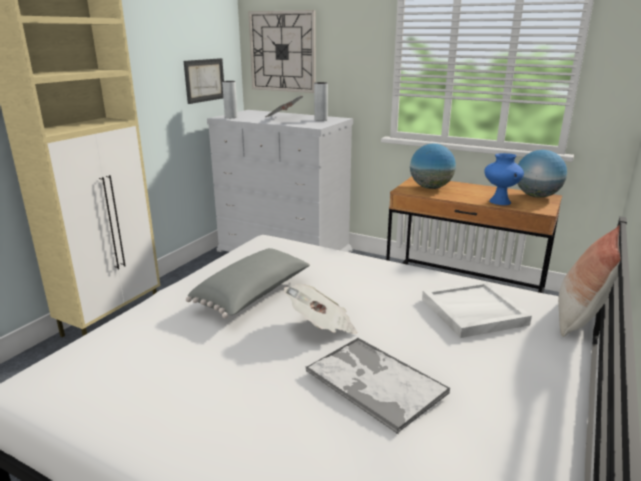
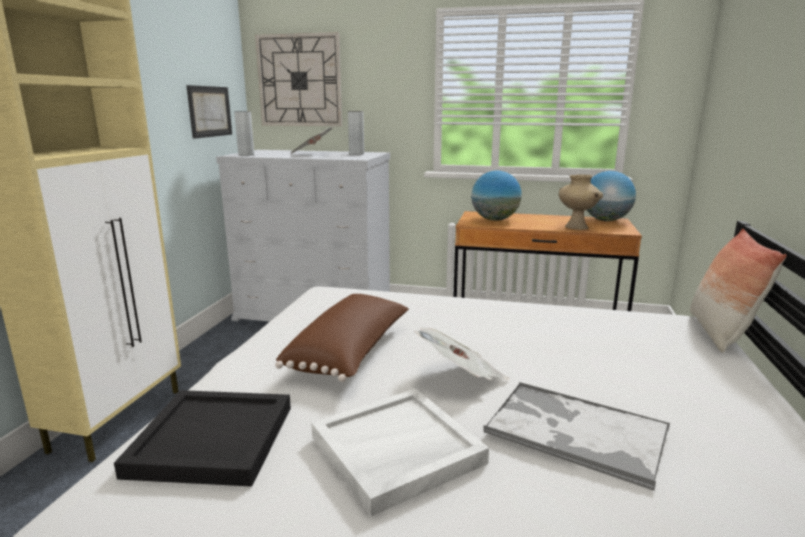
camera: 15 degrees left, 5 degrees down
grey pillow [186,248,310,319] -> brown pillow [275,294,409,382]
white tray [422,281,532,338] -> white tray moved to [311,389,489,516]
blue vase [484,153,524,205] -> beige vase [559,175,603,230]
none -> black tray [114,390,291,487]

